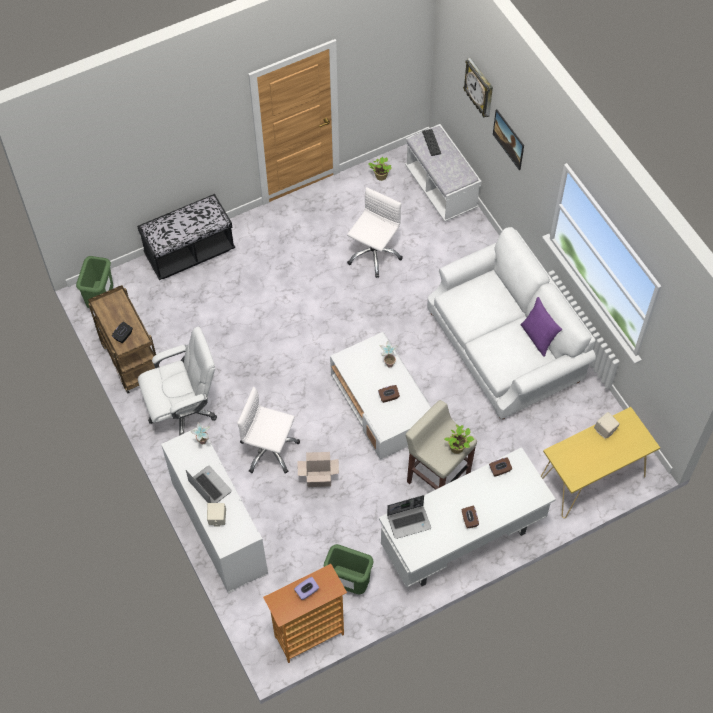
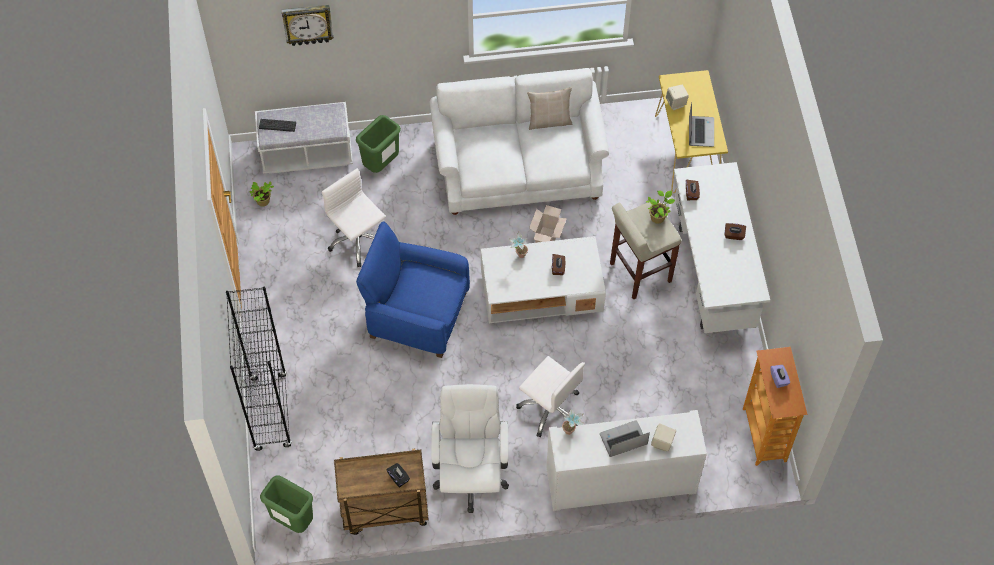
camera: 70 degrees left, 0 degrees up
black bench [137,194,235,280] -> black bookcase [226,287,292,451]
white office chair [237,387,300,474] -> white office chair turned 90 degrees counterclockwise [516,356,585,437]
cardboard box [298,452,339,487] -> cardboard box moved to [529,205,567,243]
green trash can [324,544,374,594] -> green trash can moved to [356,115,401,173]
laptop [387,495,431,539] -> laptop moved to [689,103,714,147]
picture [493,109,524,170] -> none
purple pillow [520,297,562,357] -> beige pillow [527,87,572,130]
none -> blue armchair [356,221,470,358]

